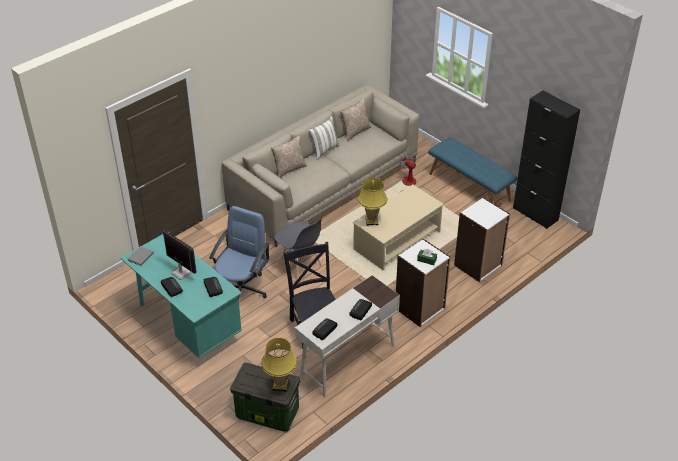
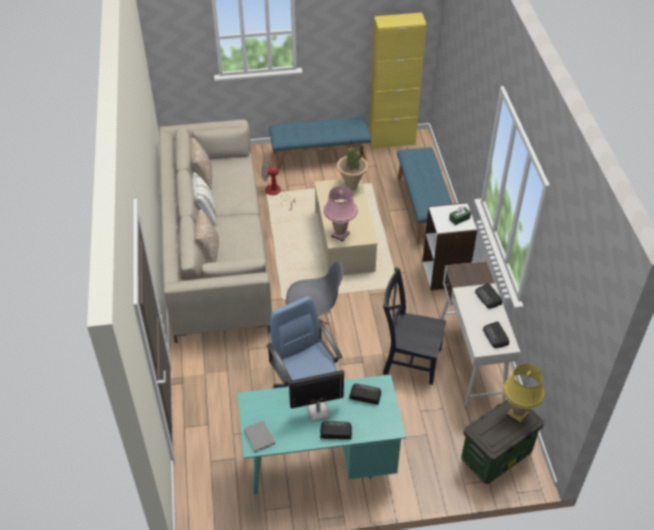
camera: 55 degrees left, 5 degrees up
yellow table lamp [358,178,388,226] -> pink table lamp [324,186,358,242]
white bookcase [454,197,510,282] -> blue bench [397,147,452,244]
black cabinet [513,91,580,229] -> yellow cabinet [369,12,427,149]
none -> potted plant [337,141,368,190]

